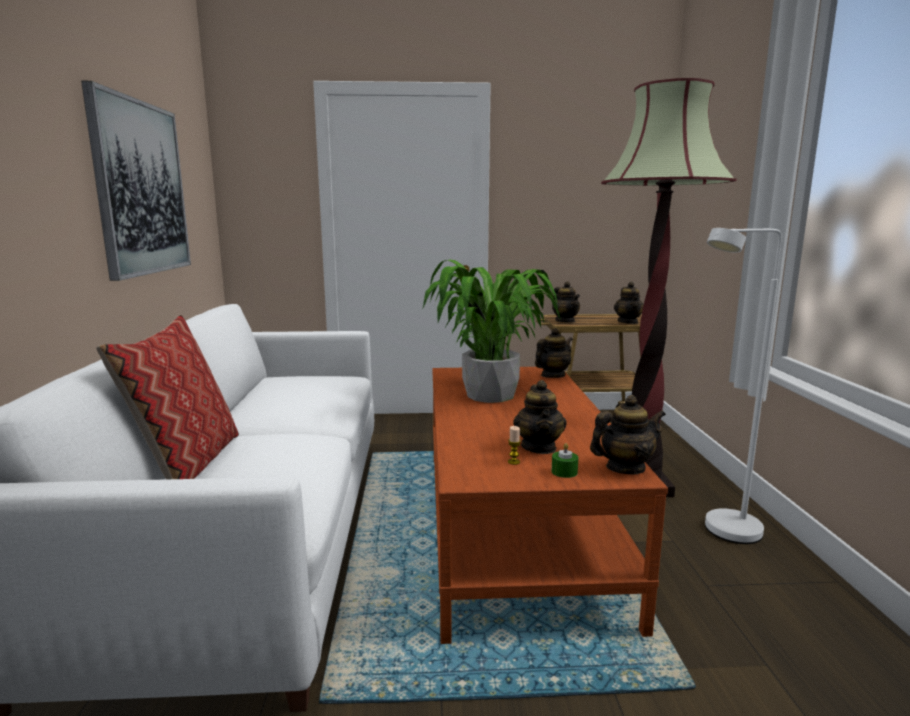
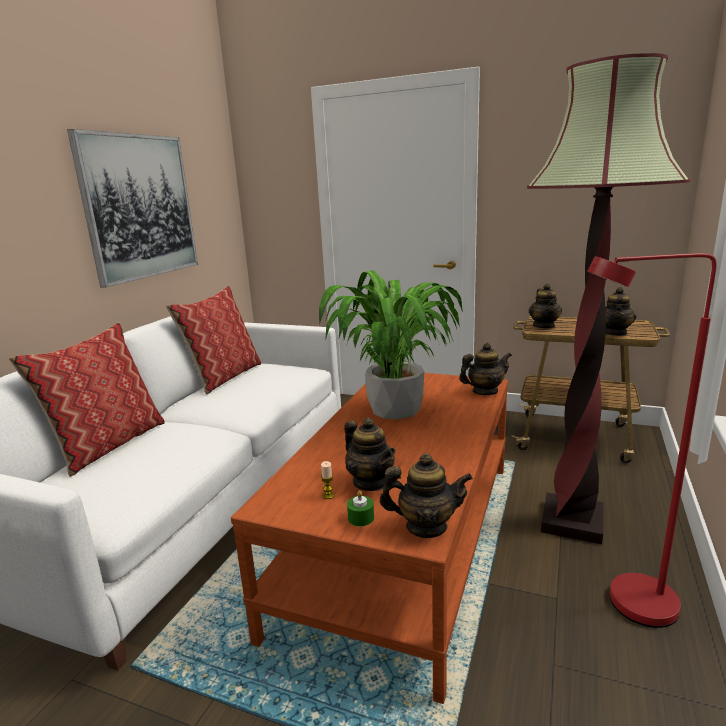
camera: 25 degrees right, 5 degrees up
teapot [513,380,567,454] -> teapot turned 60 degrees counterclockwise [344,418,395,491]
white floor lamp [705,228,782,544] -> red floor lamp [587,253,717,628]
none -> pillow [166,286,261,395]

